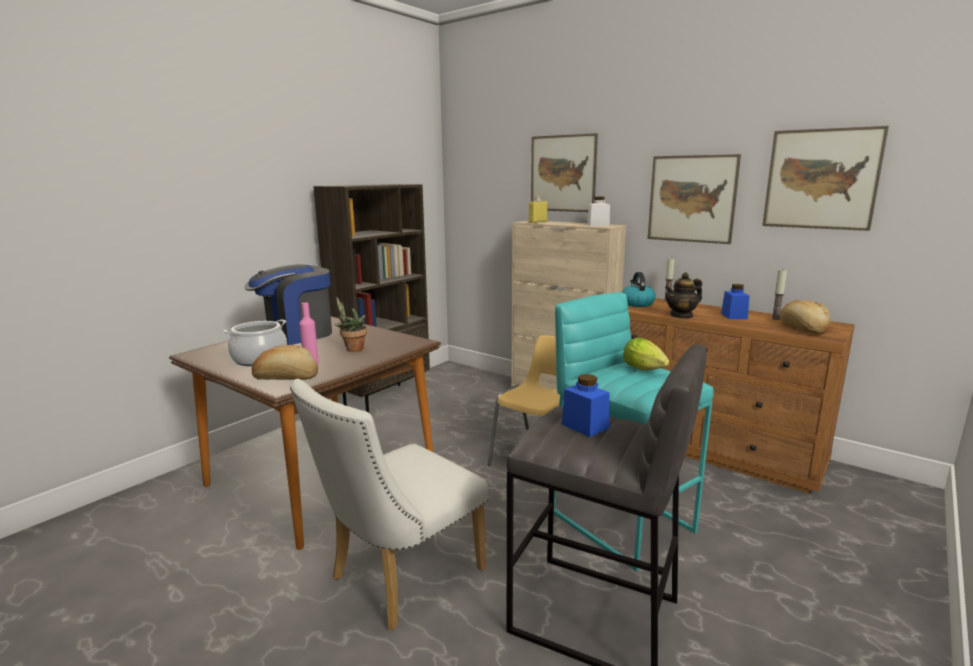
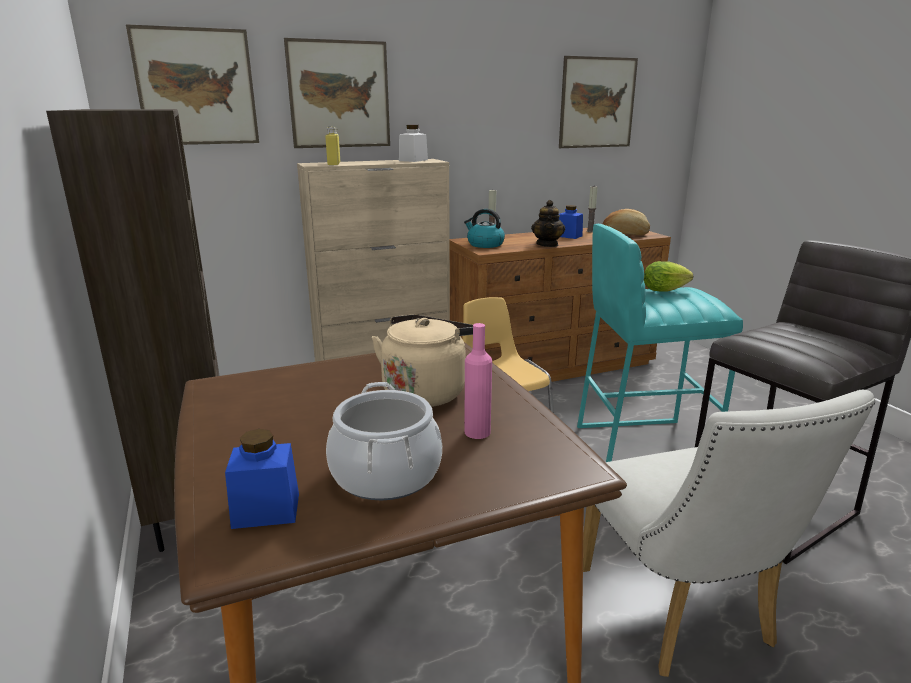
camera: 60 degrees left, 5 degrees up
coffee machine [244,264,332,345] -> none
bread [252,345,318,380] -> none
potted plant [334,298,367,352] -> beige kettle [372,314,473,407]
blue jar [562,374,610,437] -> blue jar moved to [225,429,299,529]
picture [648,154,741,244] -> picture moved to [126,24,259,145]

